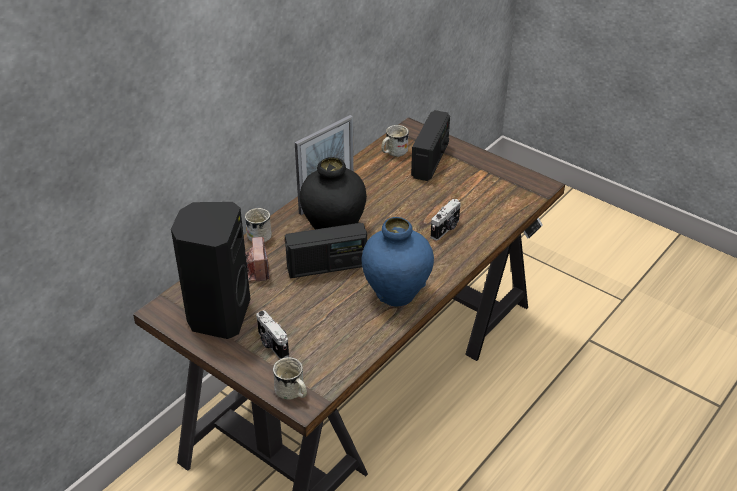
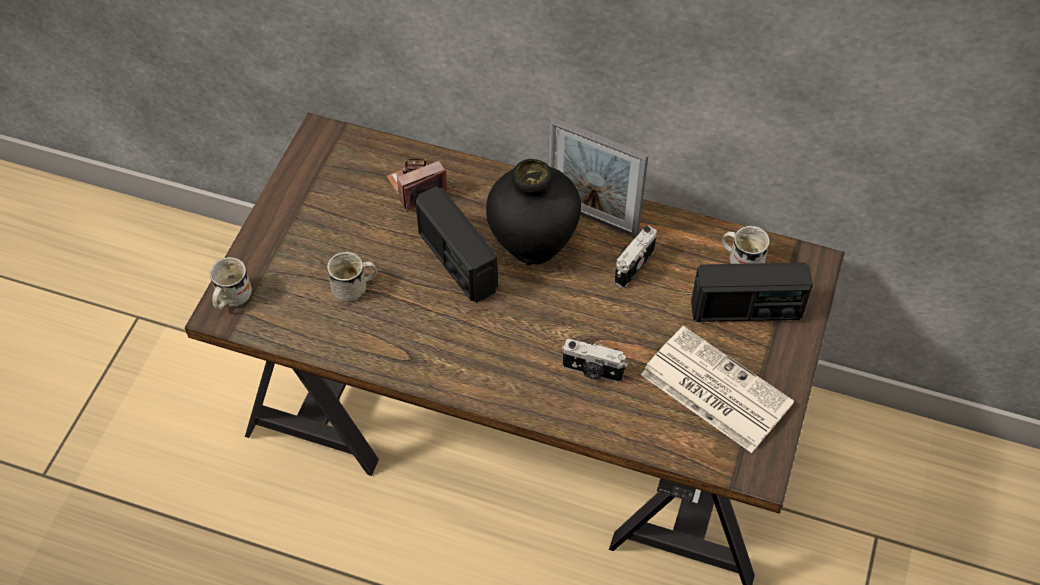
camera: 70 degrees right, 15 degrees up
black speaker [171,202,250,339] -> none
white mug [245,208,272,242] -> white mug moved to [327,252,377,302]
camera [256,310,289,359] -> camera moved to [615,226,657,288]
blue vase [362,217,434,307] -> none
none -> newspaper [641,326,794,453]

